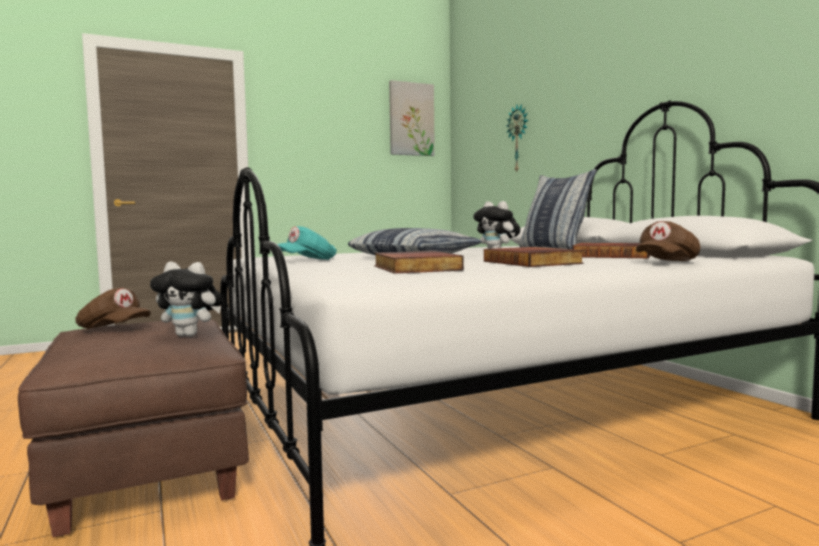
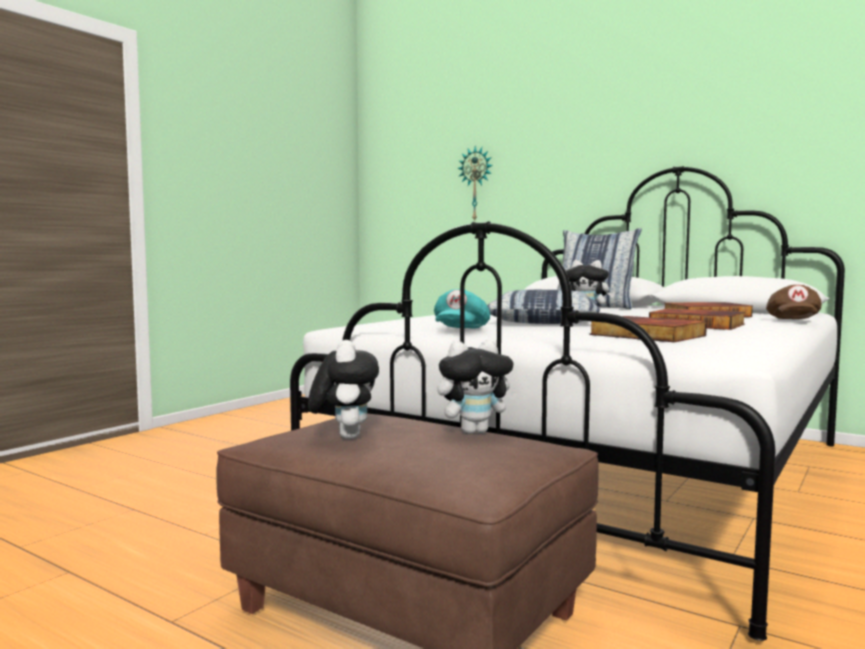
camera: 30 degrees left, 0 degrees up
brown cap [75,288,151,329] -> plush toy [308,340,379,439]
picture [389,80,435,156] -> none

